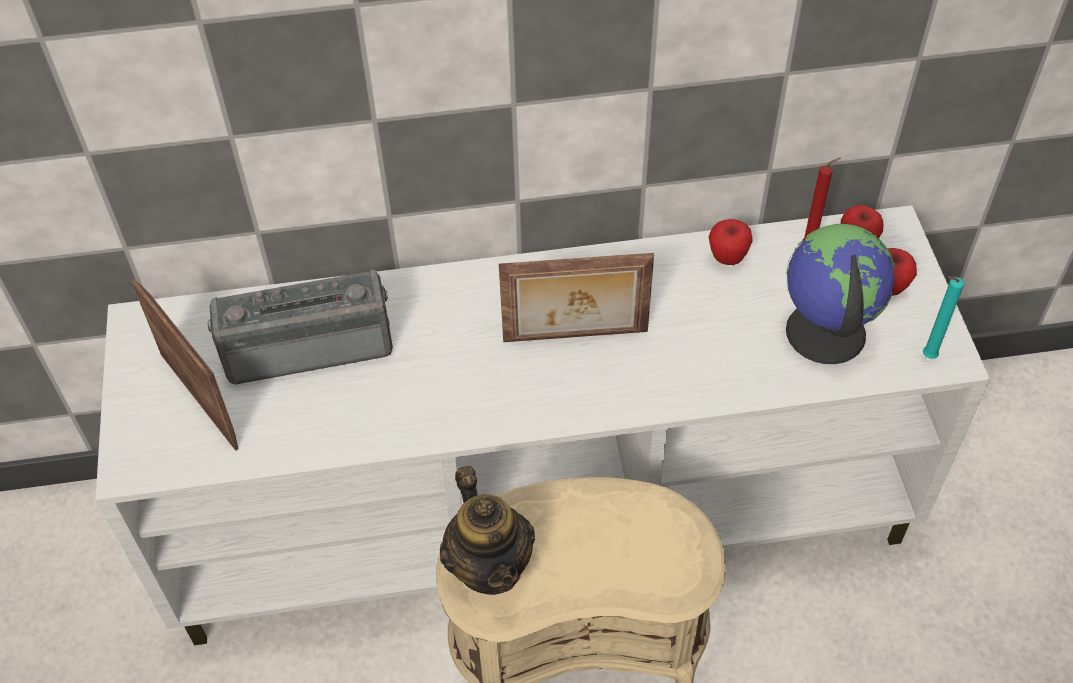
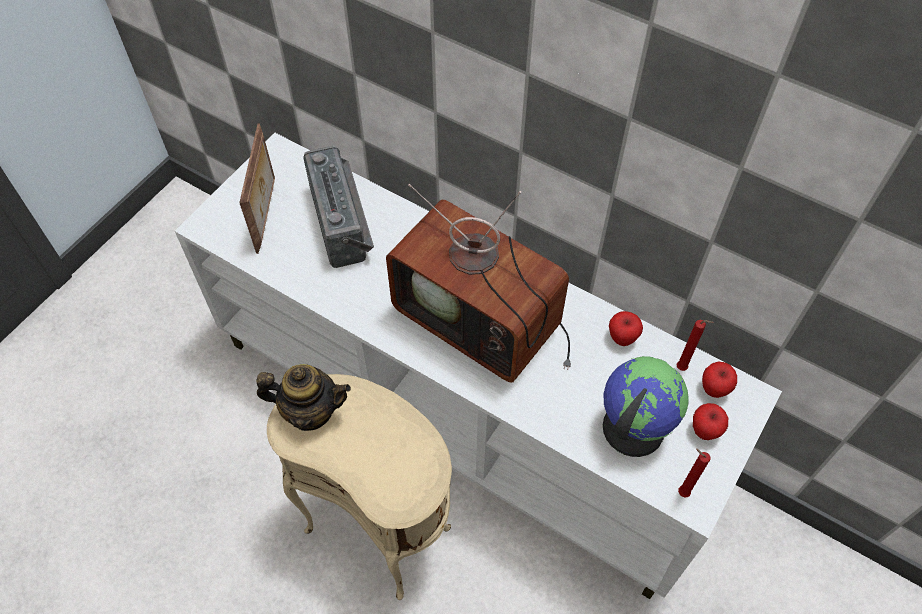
camera: 40 degrees right, 5 degrees up
radio [207,270,393,384] -> radio turned 45 degrees clockwise [303,146,374,268]
teapot [440,466,535,595] -> teapot turned 105 degrees counterclockwise [256,364,351,431]
picture frame [499,253,654,342] -> television [386,184,571,383]
turquoise candle [923,276,964,359] -> red candle [678,448,711,498]

